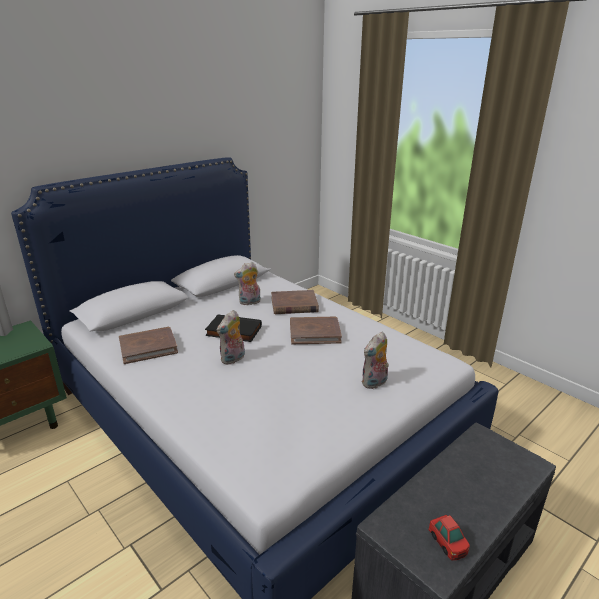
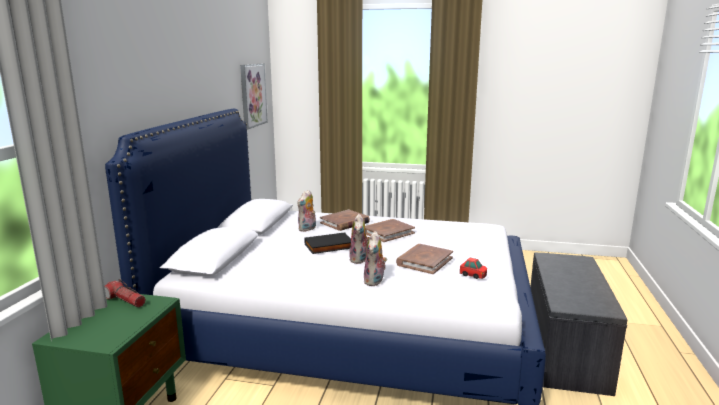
camera: 35 degrees left, 10 degrees down
brown book [119,327,178,364] -> brown book moved to [396,244,453,274]
plush toy [362,331,389,389] -> plush toy moved to [364,231,387,286]
toy car [429,515,470,560] -> toy car moved to [460,258,487,279]
none -> flashlight [105,279,146,307]
none -> picture [240,64,268,129]

